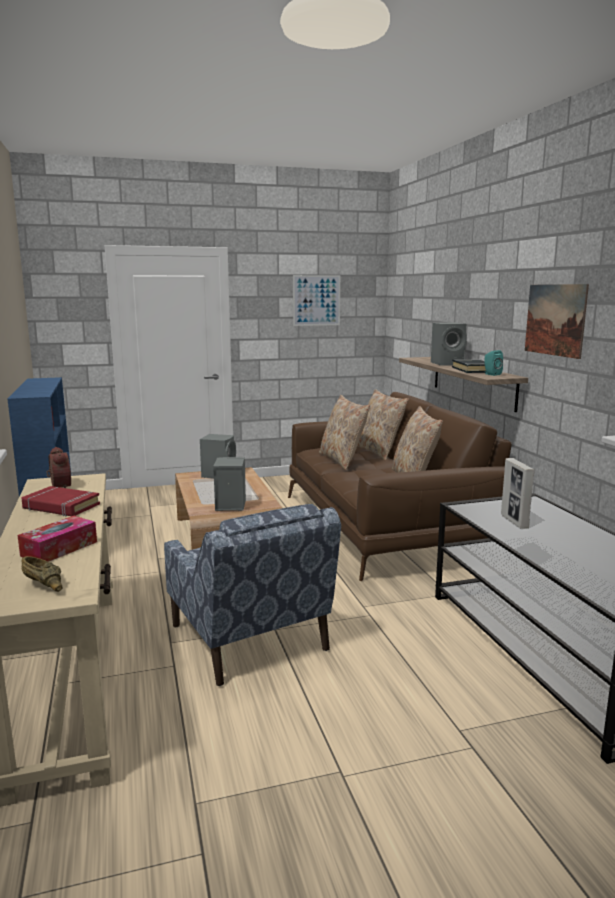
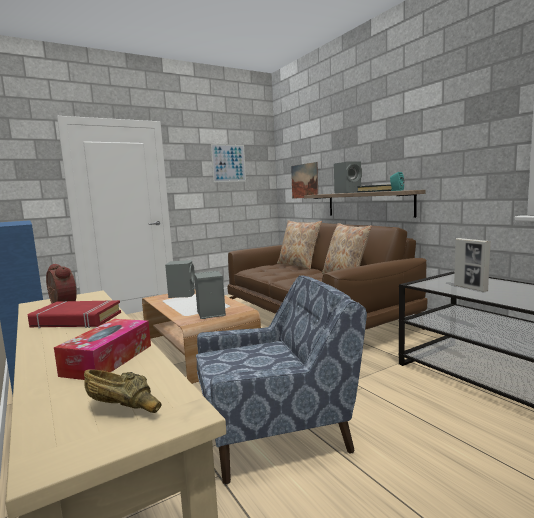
camera: 15 degrees left, 5 degrees down
blue armchair [164,504,341,686] -> blue armchair turned 60 degrees counterclockwise [196,275,367,484]
beige pillow [319,395,370,470] -> none
picture [525,284,589,359] -> picture moved to [291,162,318,199]

